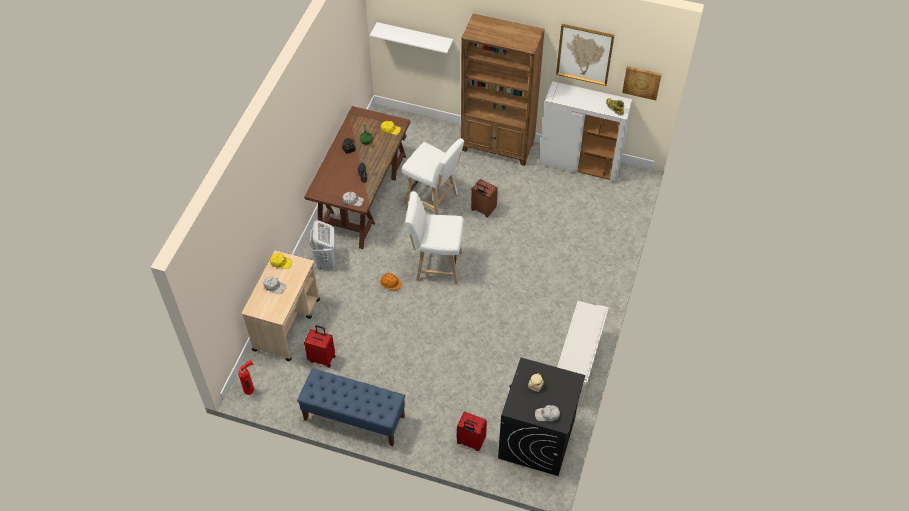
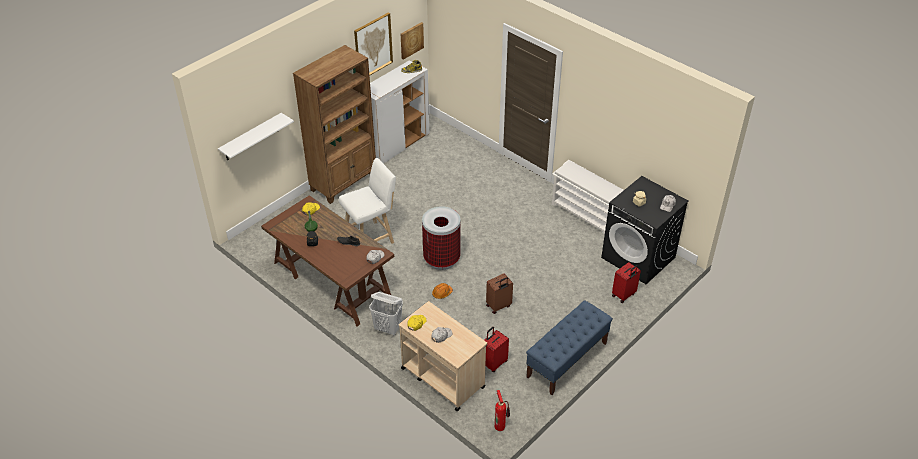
camera: 65 degrees left, 10 degrees down
white stool [405,191,464,285] -> trash can [422,206,460,270]
brown suitcase [471,179,498,217] -> brown suitcase moved to [486,273,513,314]

